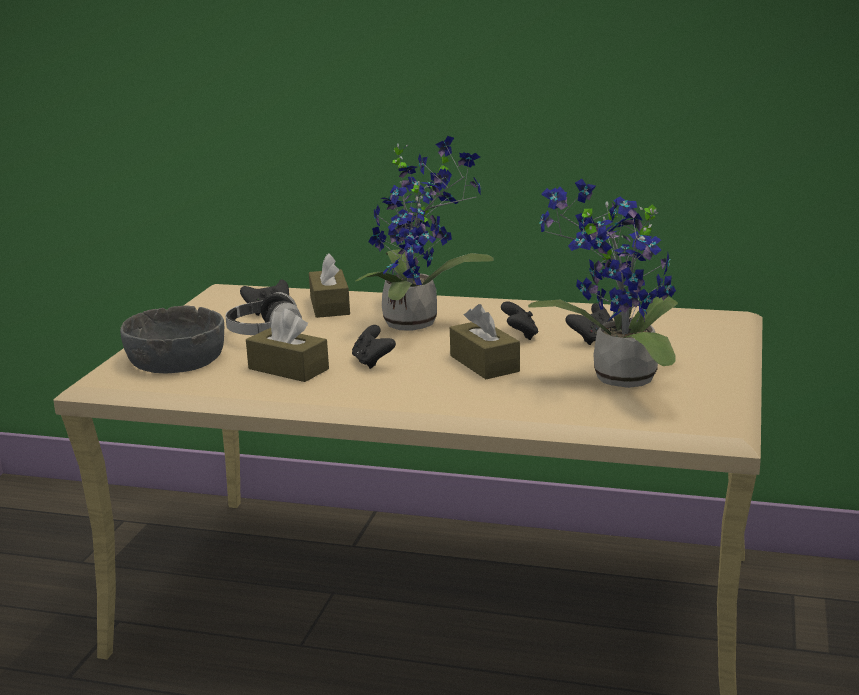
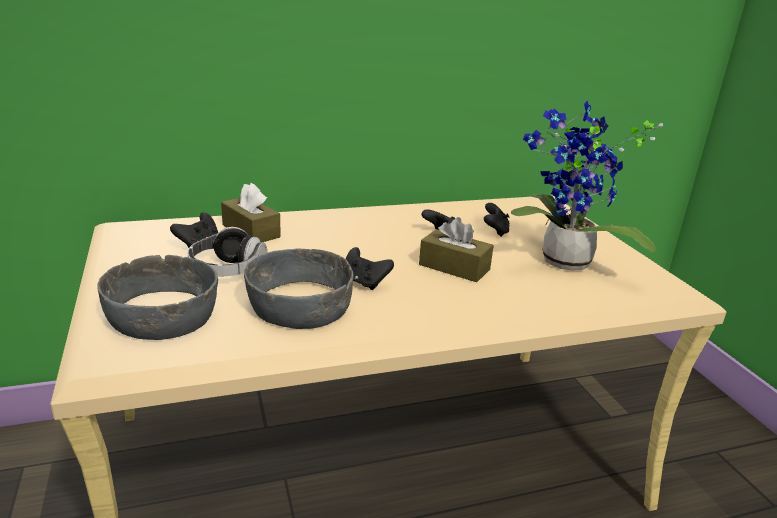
camera: 35 degrees left, 5 degrees up
brown tissue box [246,308,329,382] -> grey bowl [244,249,353,329]
potted plant [355,136,494,331] -> none

